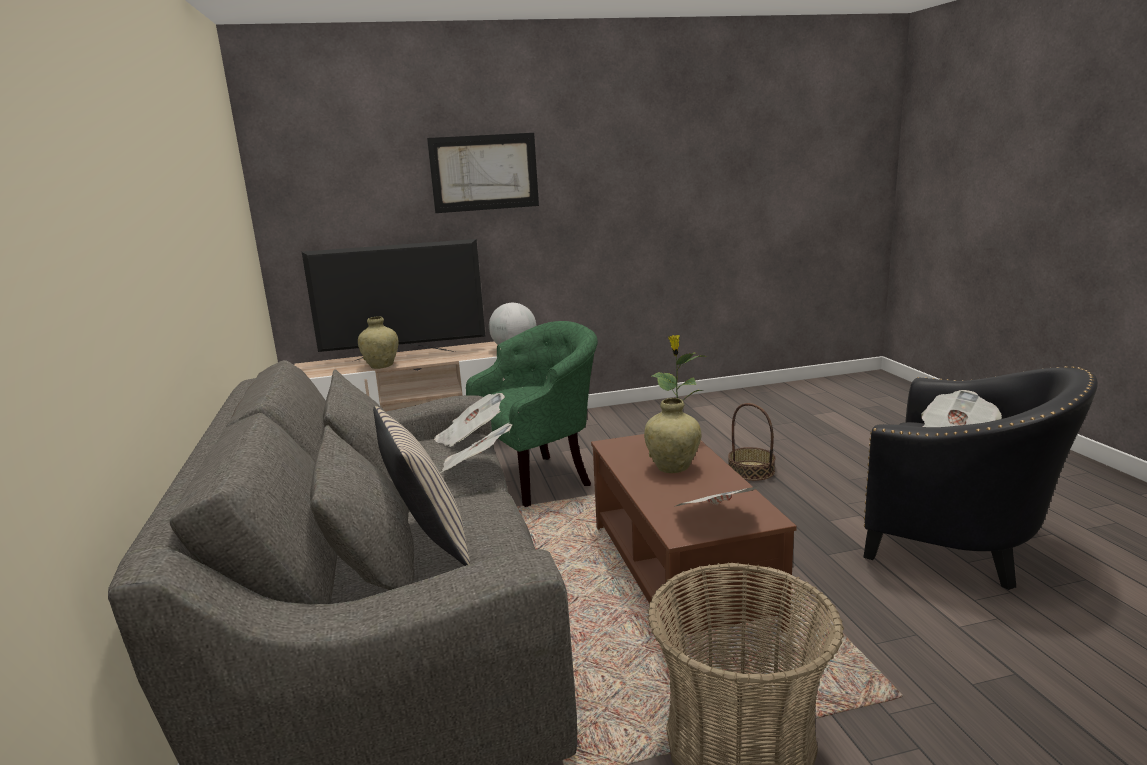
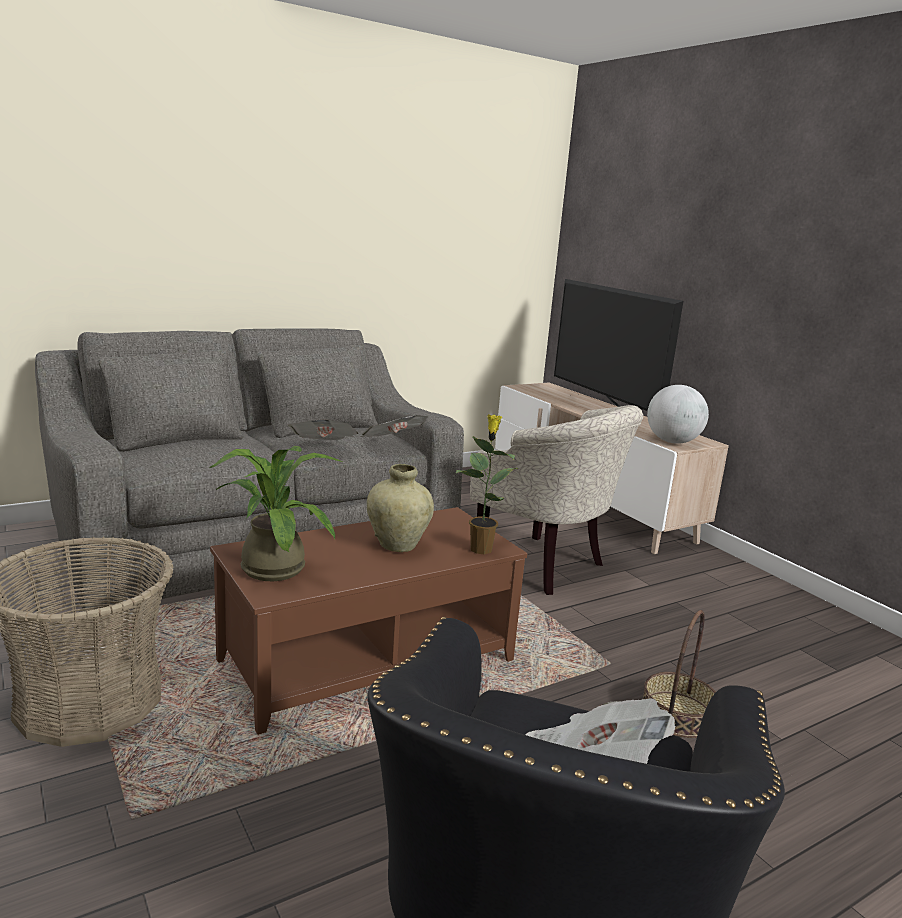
camera: 70 degrees right, 0 degrees up
beige vase [358,316,399,369] -> none
beige pillow [373,406,470,566] -> none
picture [427,133,539,213] -> none
green armchair [466,321,598,507] -> beige armchair [470,405,643,595]
newspaper [676,487,758,506] -> potted plant [209,446,342,581]

